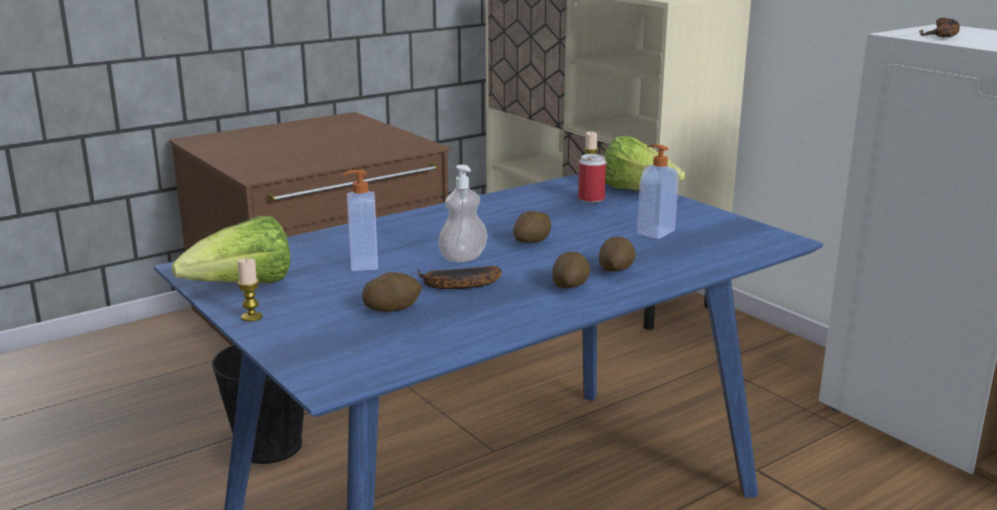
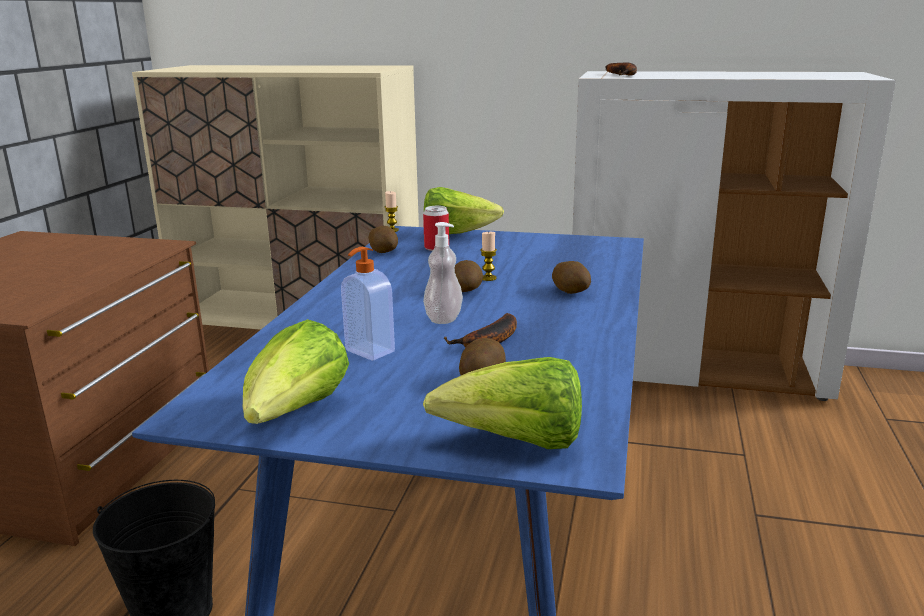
camera: 40 degrees left, 0 degrees up
candle [237,258,262,322] -> candle moved to [480,231,497,281]
potato [552,251,591,288] -> potato moved to [368,226,398,253]
soap dispenser [637,144,679,239] -> none
none -> lettuce [423,357,582,449]

